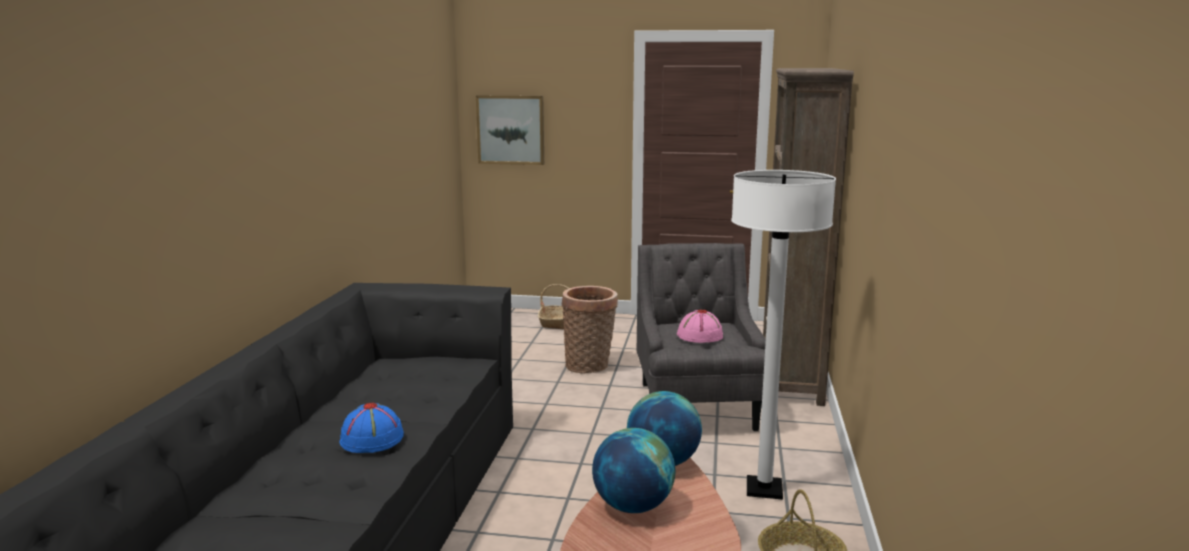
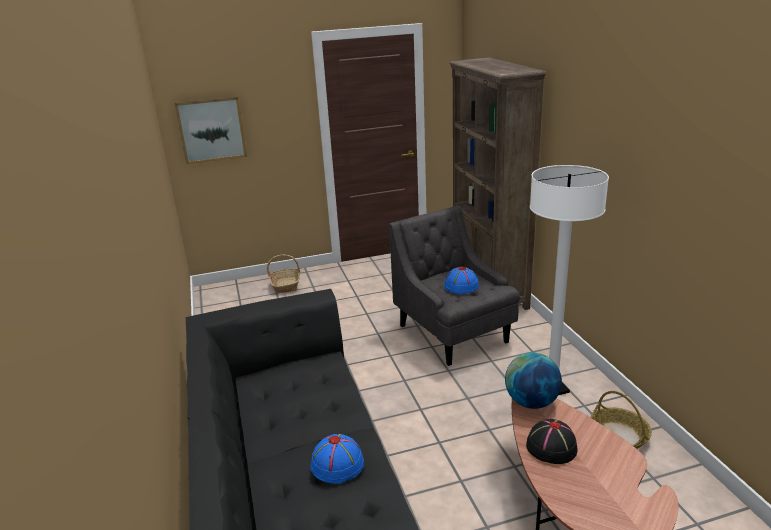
camera: 25 degrees left, 10 degrees up
basket [562,286,618,374] -> none
globe [592,428,675,513] -> black hat [526,419,577,464]
pink hat [677,310,723,343] -> blue hat [444,267,479,294]

